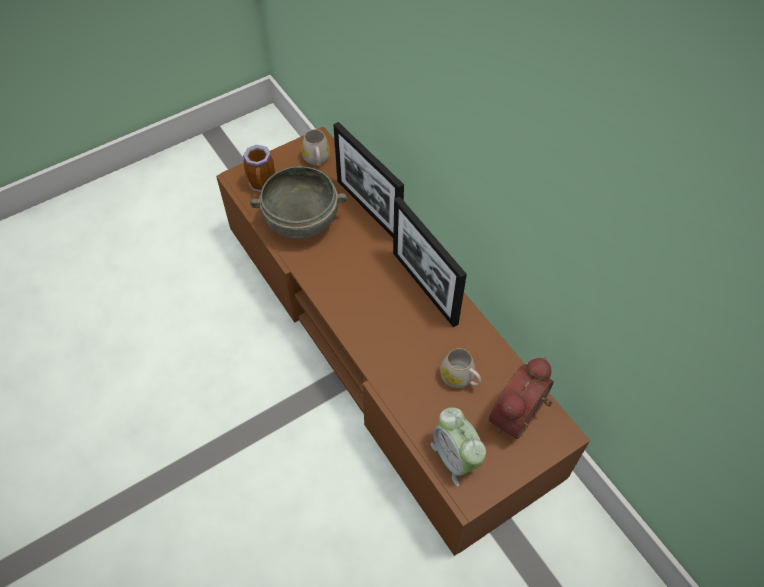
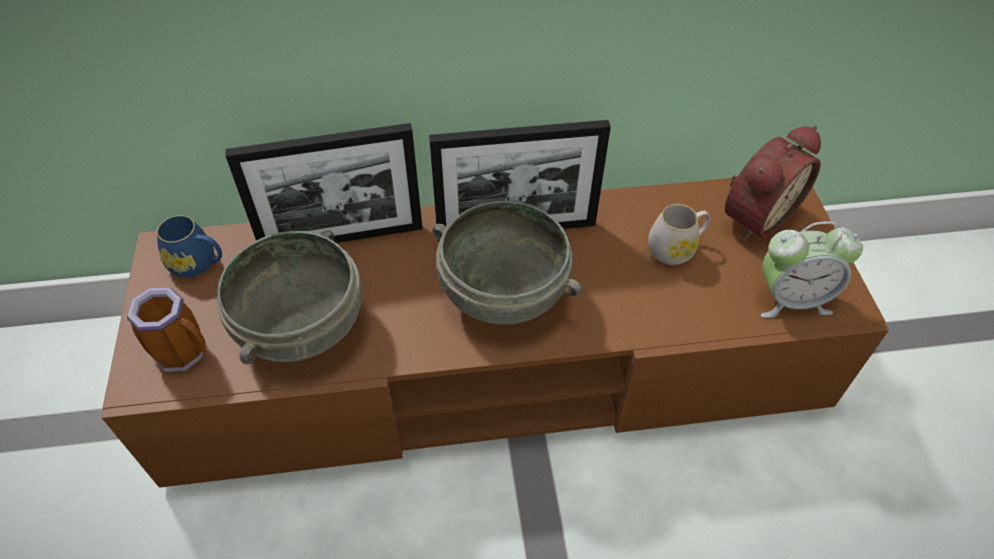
camera: 65 degrees left, 5 degrees down
white mug [302,129,330,166] -> blue mug [157,215,222,277]
alarm clock [489,358,554,439] -> alarm clock turned 105 degrees counterclockwise [725,125,821,241]
none -> grey bowl [432,201,582,325]

